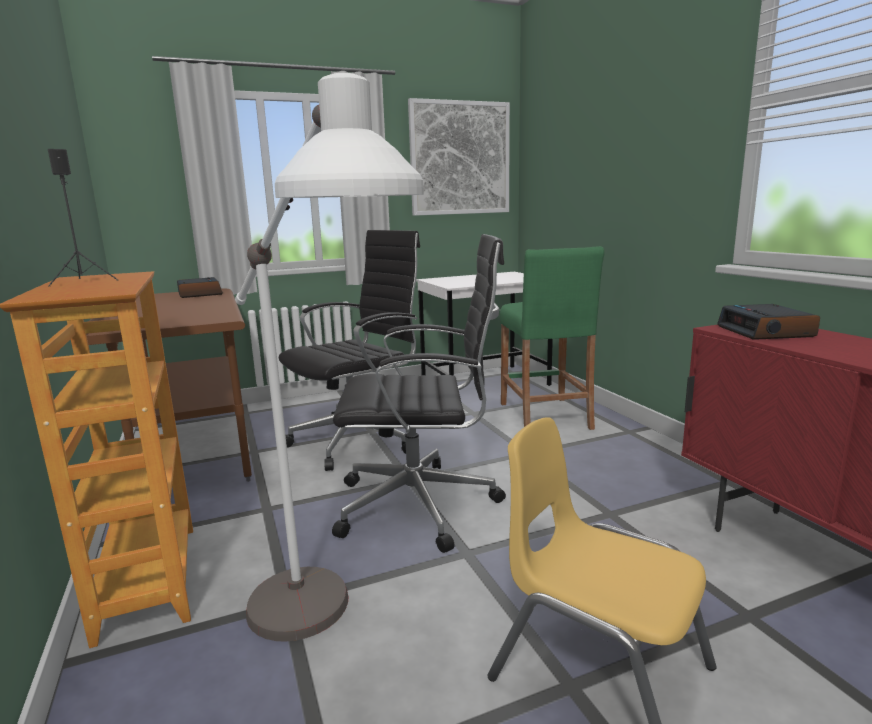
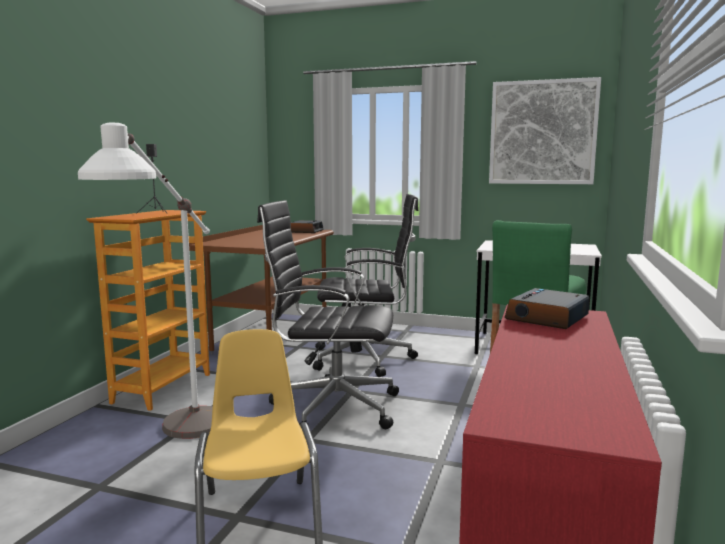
camera: 40 degrees right, 5 degrees down
black office chair [332,234,506,553] -> black office chair turned 150 degrees clockwise [257,200,399,429]

